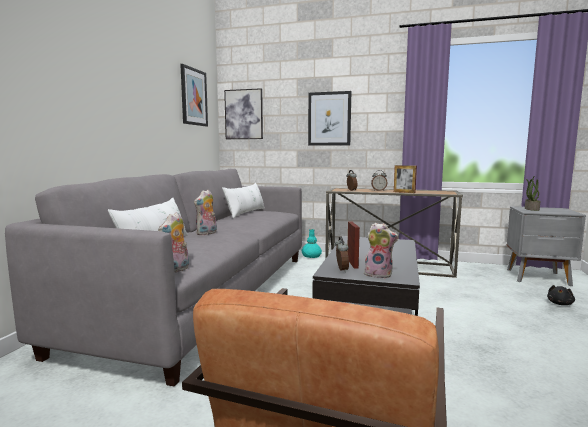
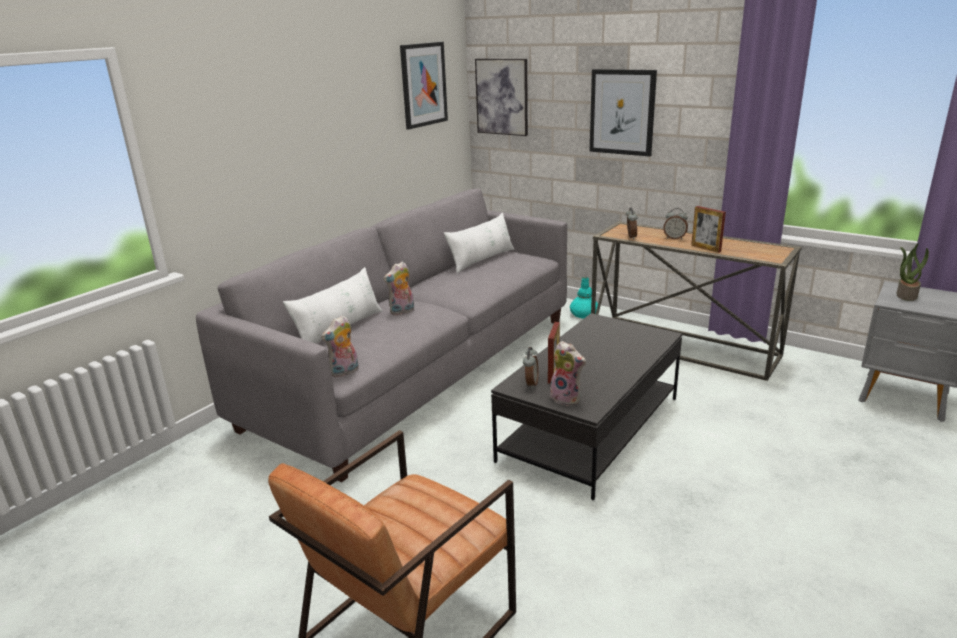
camera: 20 degrees right, 15 degrees up
black plush toy [547,285,575,305] -> none

